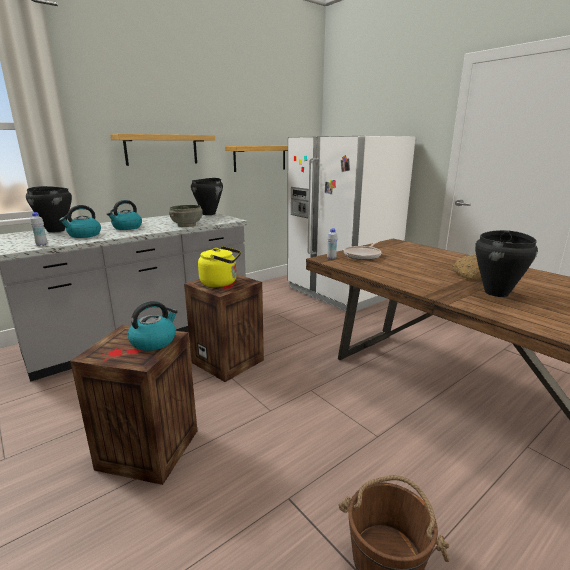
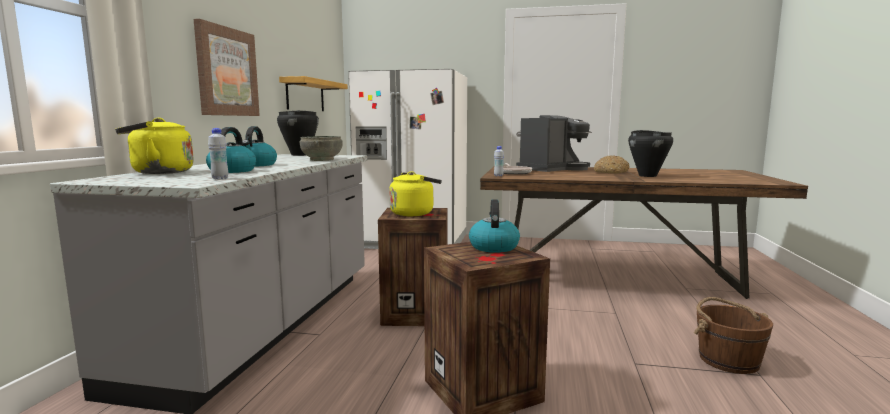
camera: 40 degrees left, 10 degrees down
black cooking pot [26,186,72,233] -> yellow kettle [115,118,194,174]
shelf [110,134,215,166] -> picture [194,19,260,116]
none -> coffee machine [516,115,592,172]

